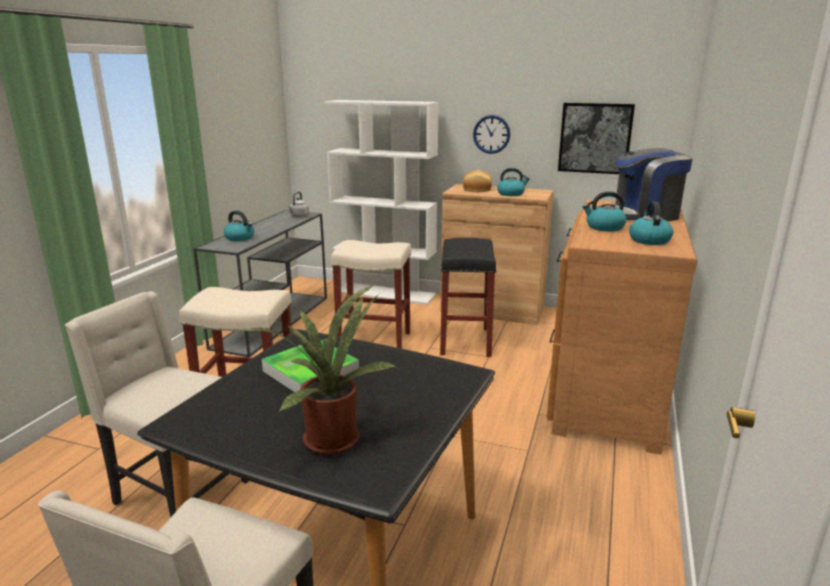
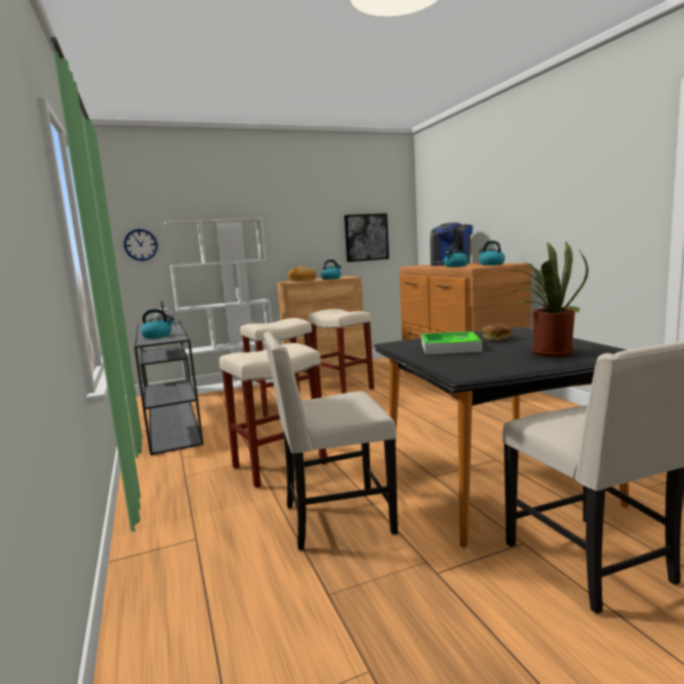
camera: 40 degrees left, 10 degrees down
black stool [440,238,497,357] -> beige stool [308,309,374,394]
wall clock [473,115,510,154] -> wall clock moved to [124,229,158,261]
none -> bread [482,323,513,340]

